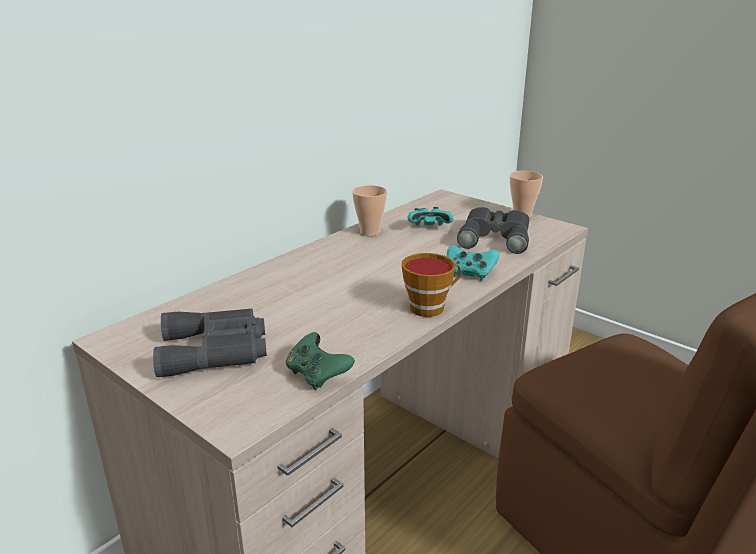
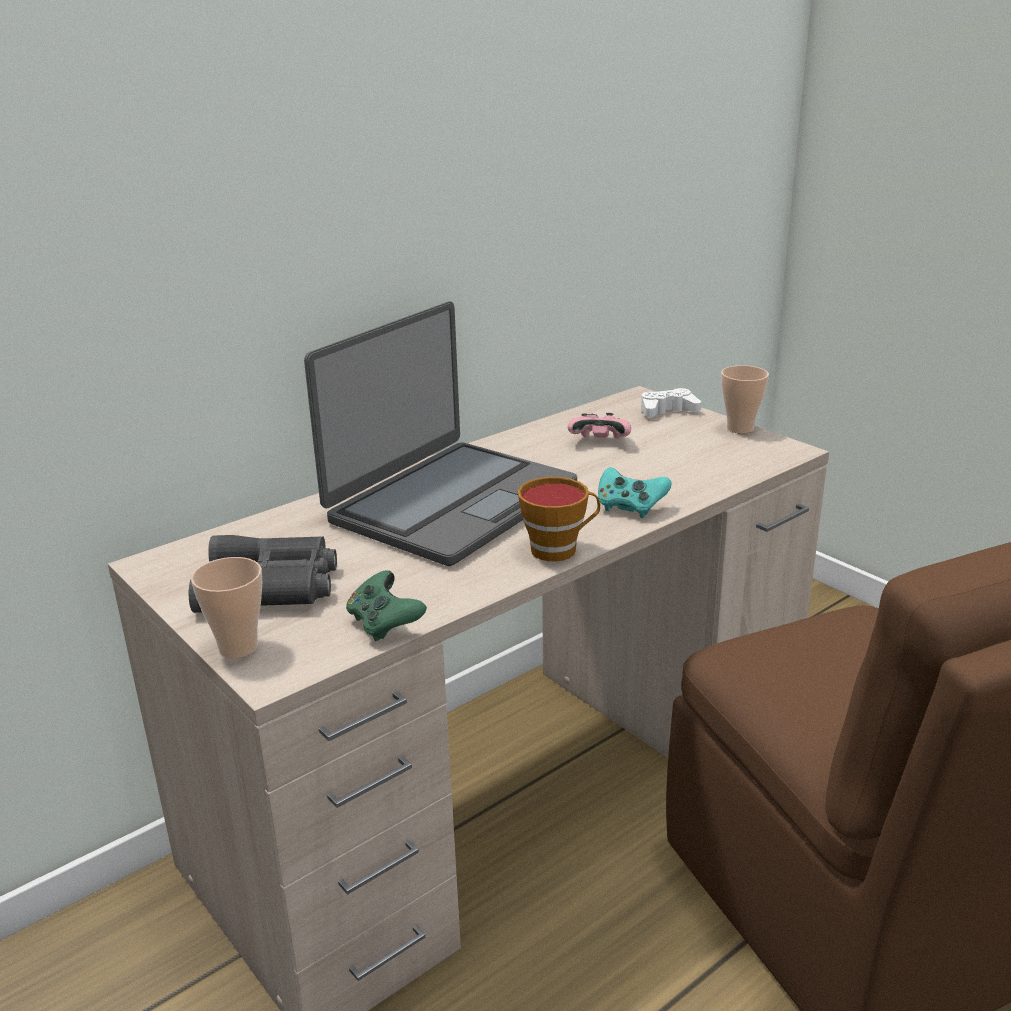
camera: 10 degrees right, 0 degrees up
cup [352,185,387,236] -> cup moved to [191,557,262,658]
turquoise game controller [408,207,454,225] -> pink game controller [568,413,631,439]
grey binoculars [457,207,529,254] -> none
none -> laptop [304,301,577,566]
none -> white game controller [641,388,701,417]

